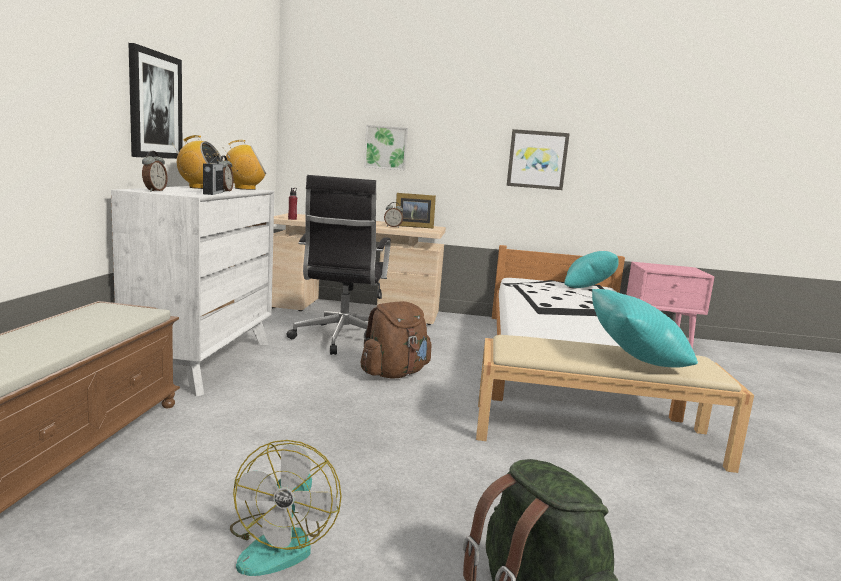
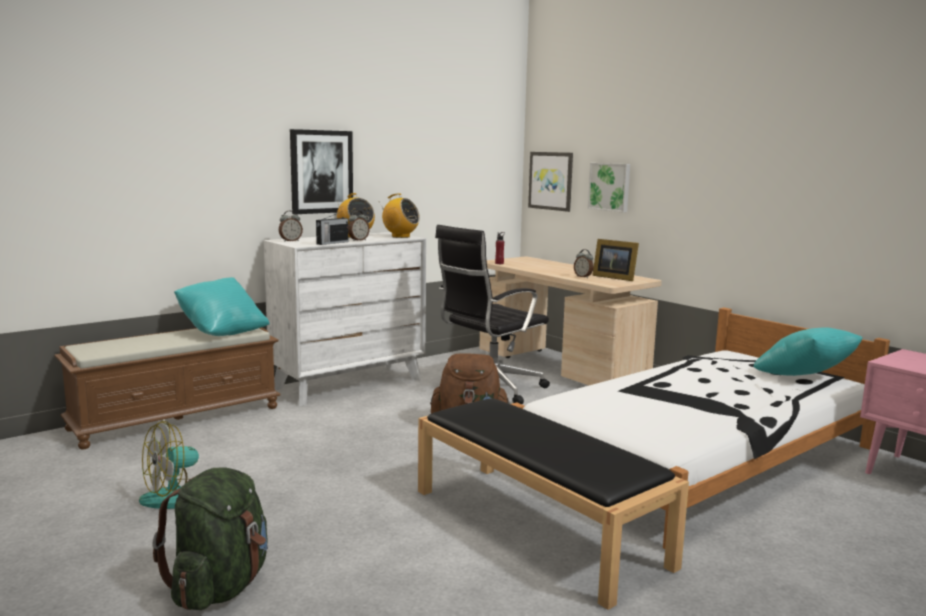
camera: 45 degrees right, 0 degrees up
beige bench [476,335,754,473] -> black bench [418,398,689,610]
picture [507,129,570,190] -> picture moved to [528,152,573,212]
turquoise pillow [592,289,698,368] -> turquoise pillow moved to [174,277,270,336]

